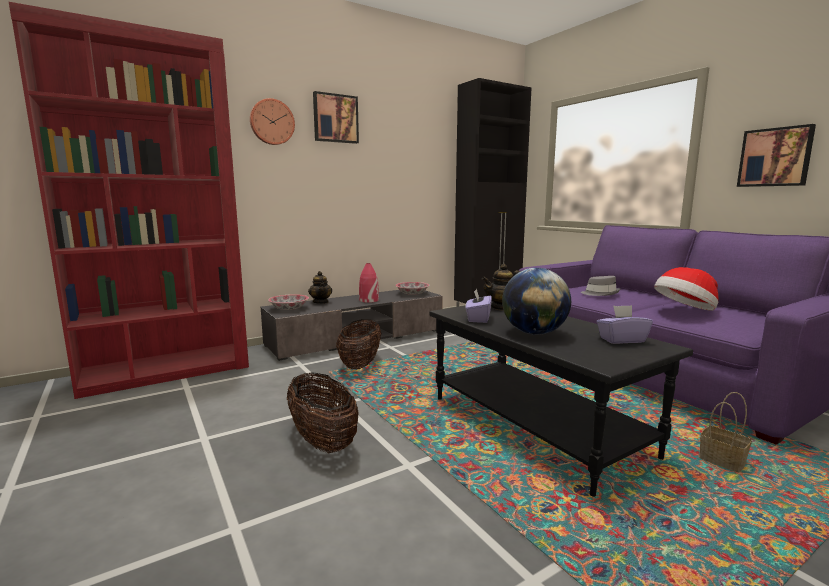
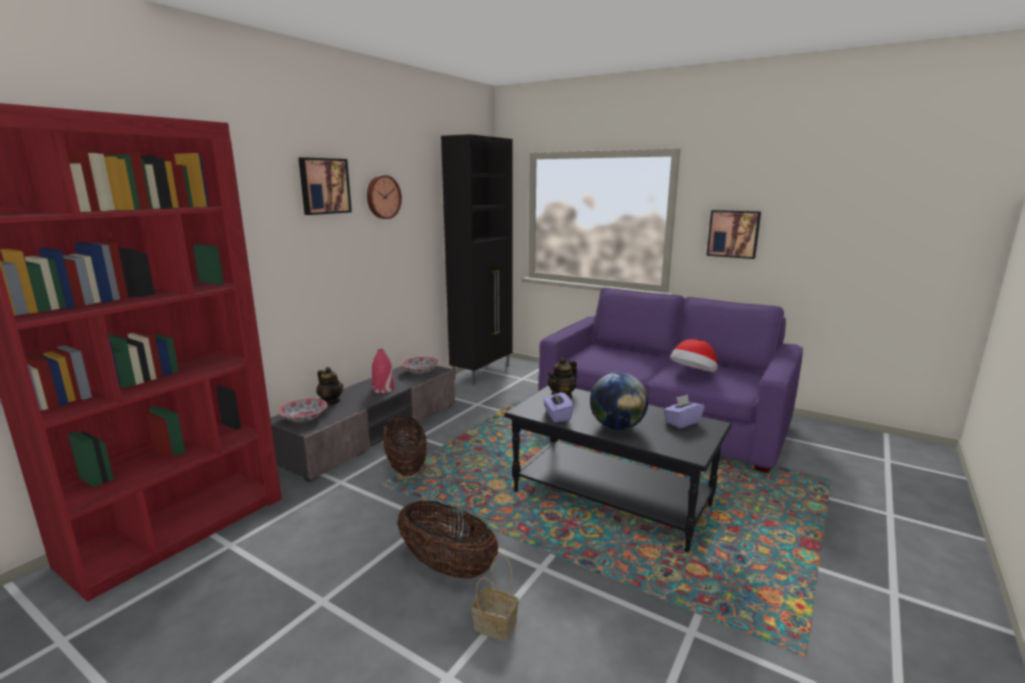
camera: 25 degrees left, 5 degrees up
wall clock [250,98,295,145] -> wall clock moved to [367,175,402,219]
grey hat [581,276,620,296] -> none
basket [699,392,752,472] -> basket moved to [471,554,518,641]

